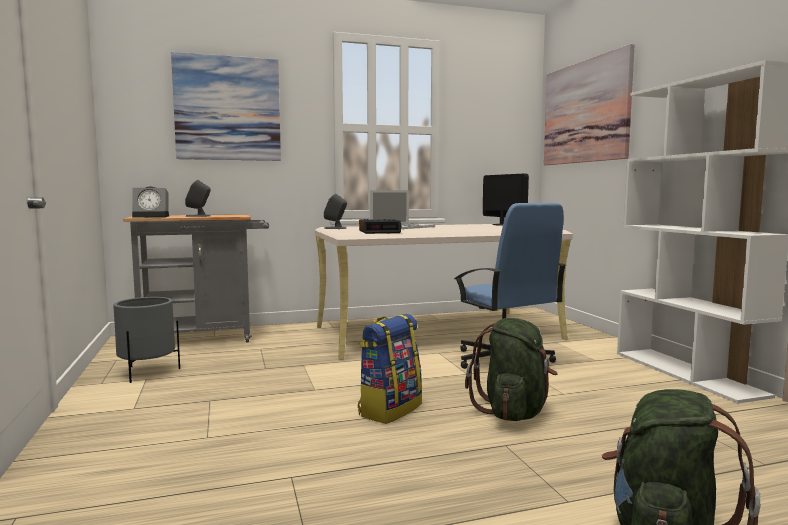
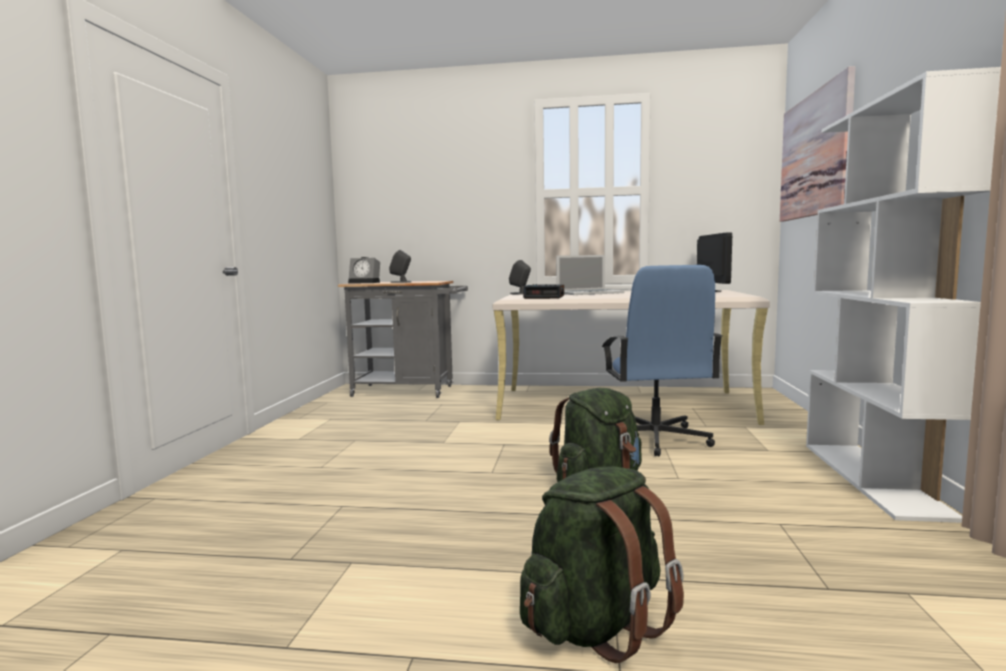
camera: 25 degrees right, 0 degrees up
grey planter [113,297,180,383] -> none
picture [171,52,281,161] -> none
backpack [358,314,422,424] -> none

